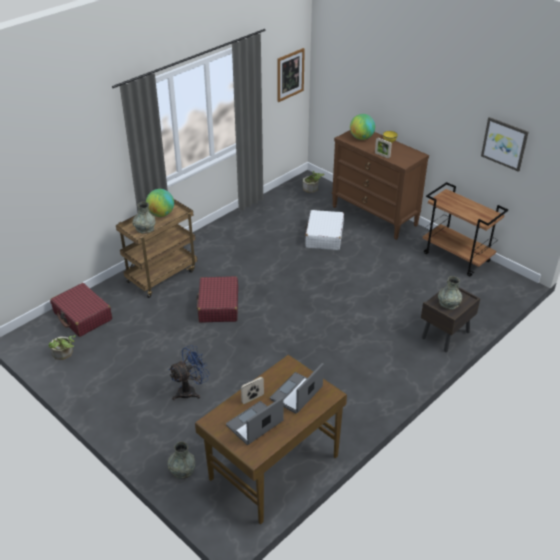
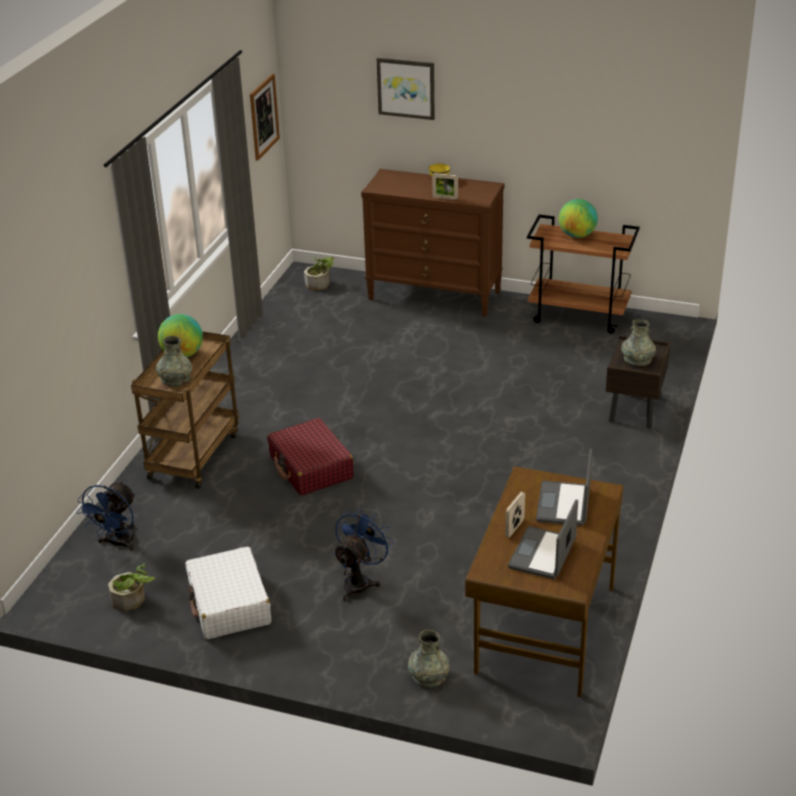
camera: 25 degrees left, 5 degrees down
red suitcase [50,283,112,337] -> blue fan [76,481,135,551]
white suitcase [305,210,344,250] -> white suitcase moved to [185,547,271,639]
globe [350,114,375,140] -> globe moved to [559,199,598,238]
picture [481,117,529,172] -> picture moved to [377,58,435,120]

